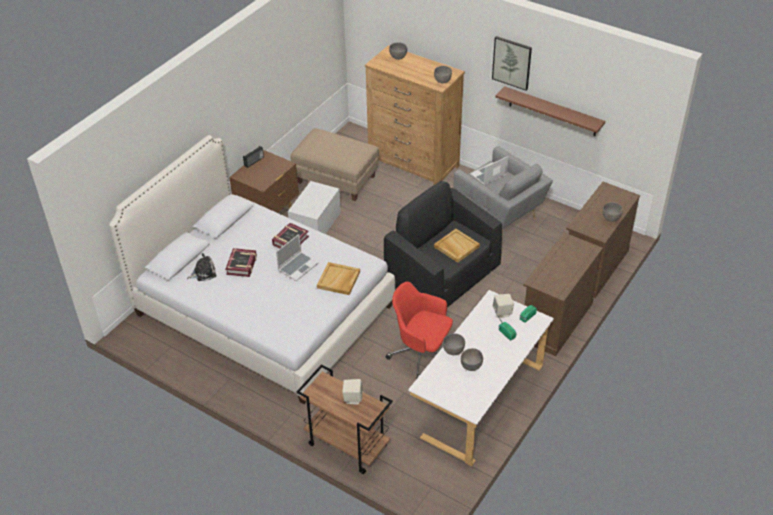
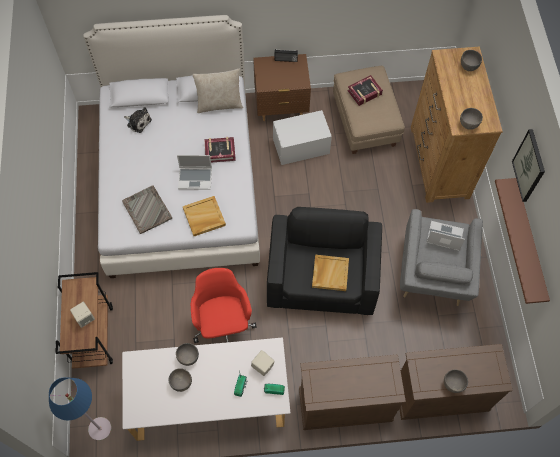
camera: 50 degrees right, 20 degrees up
book [225,248,257,277] -> book moved to [347,75,383,106]
none -> blue floor lamp [49,377,112,441]
none -> grey tray [122,185,172,234]
none -> beige pillow [192,69,243,113]

